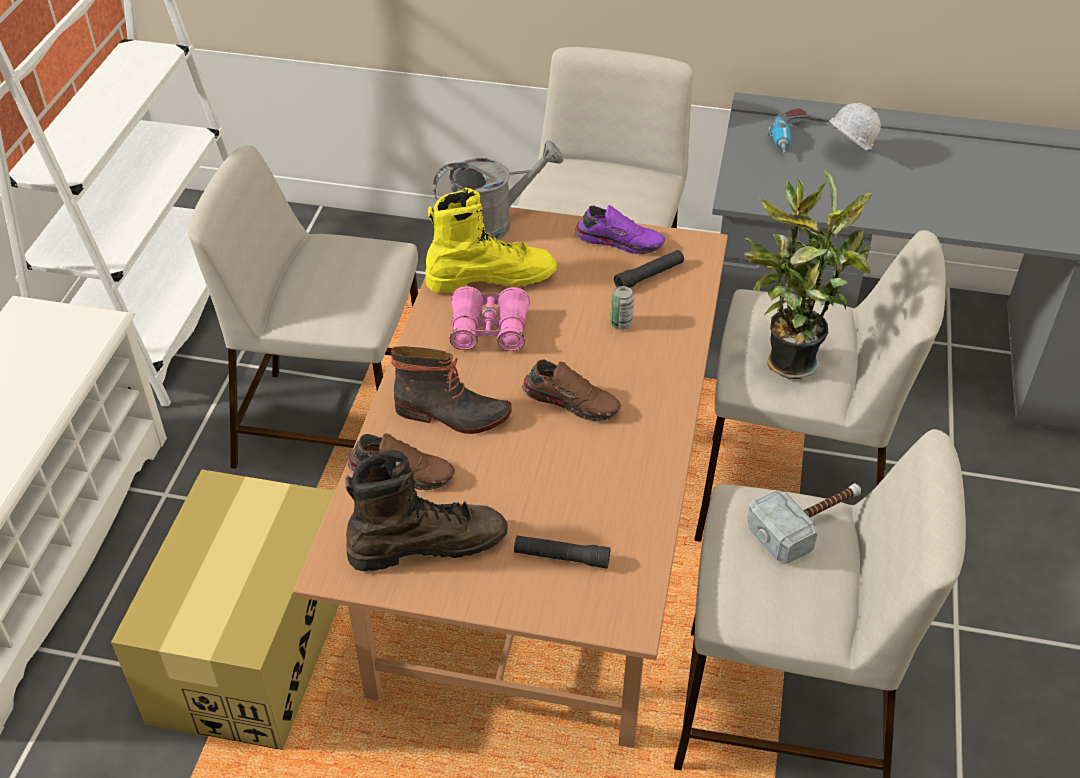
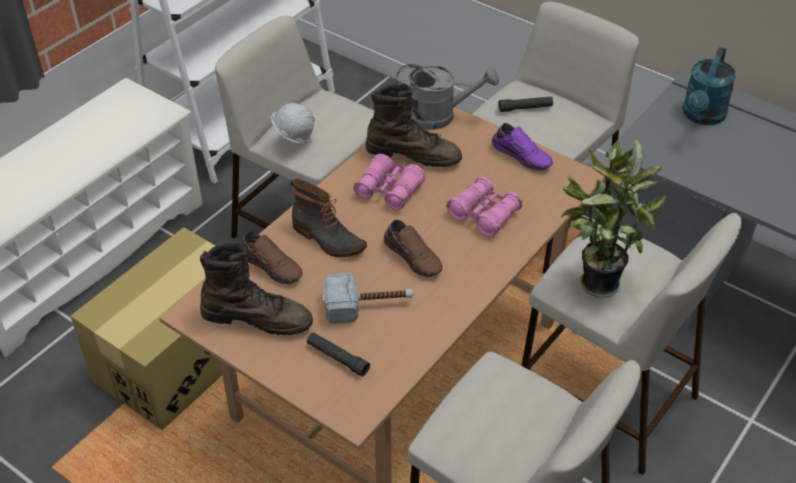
camera: 25 degrees right, 0 degrees up
yellow boot [426,187,557,293] -> brown boot [366,83,462,167]
can [610,286,634,330] -> pink binoculars [447,177,522,237]
black flashlight [614,250,684,288] -> black flashlight moved to [498,97,553,112]
hammer [747,484,861,563] -> hammer moved to [323,273,414,324]
power drill [767,108,811,155] -> turquoise watering can [682,47,736,125]
white hard hat [829,103,881,150] -> white hard hat moved to [271,103,315,143]

